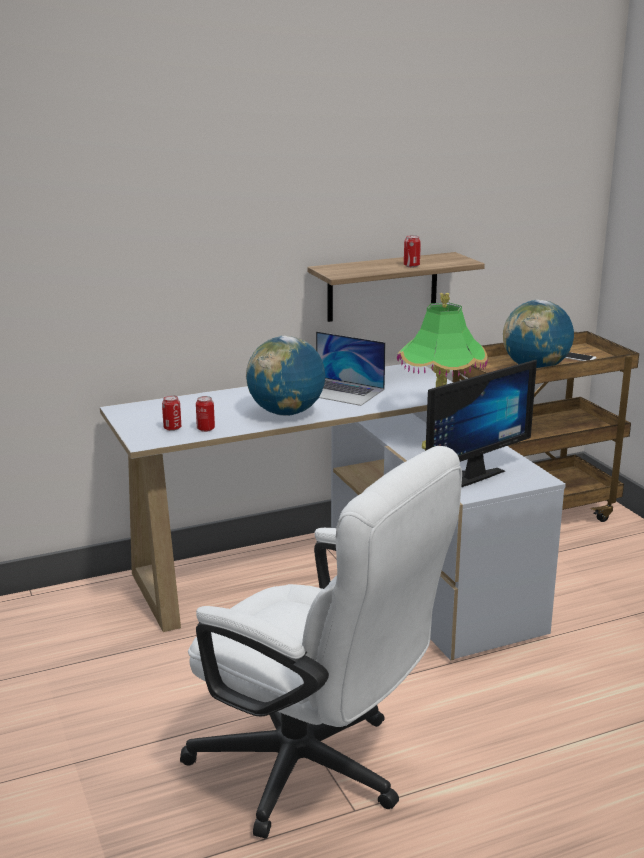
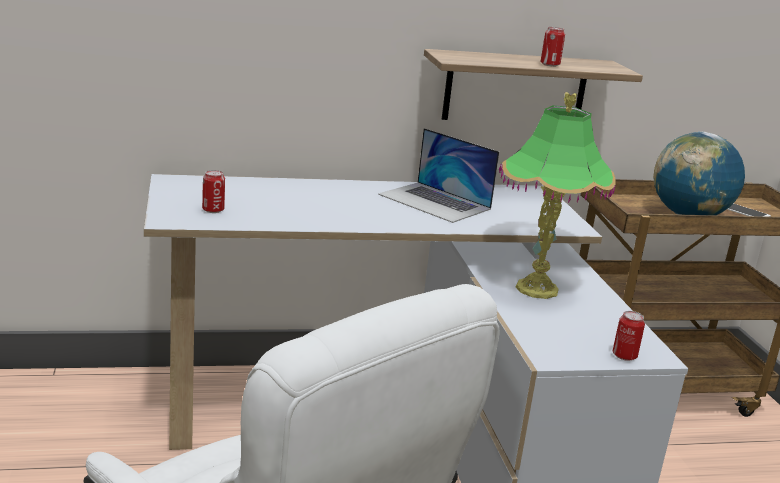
camera: 10 degrees right, 0 degrees up
can [196,396,215,432] -> can moved to [613,311,645,361]
globe [246,336,325,416] -> none
monitor [426,360,537,487] -> none

